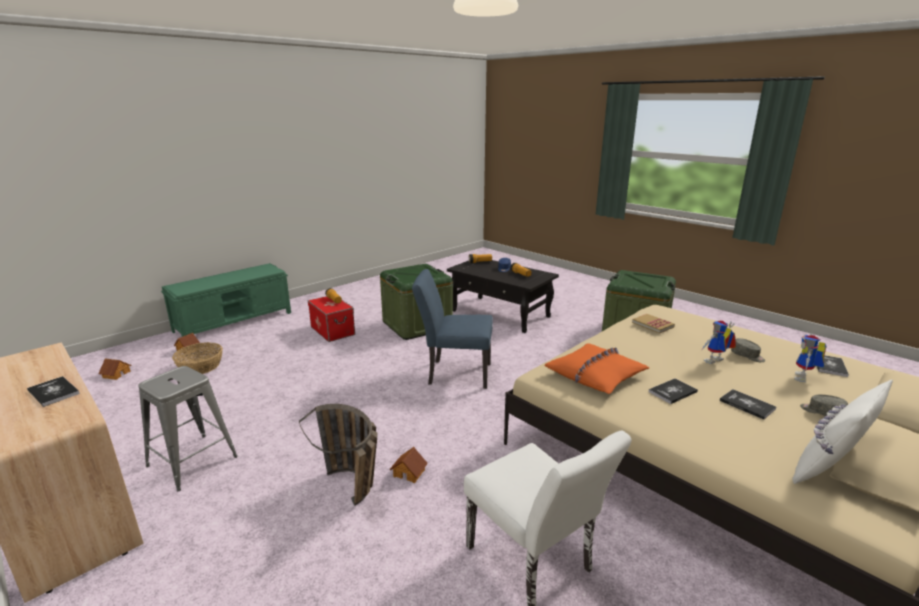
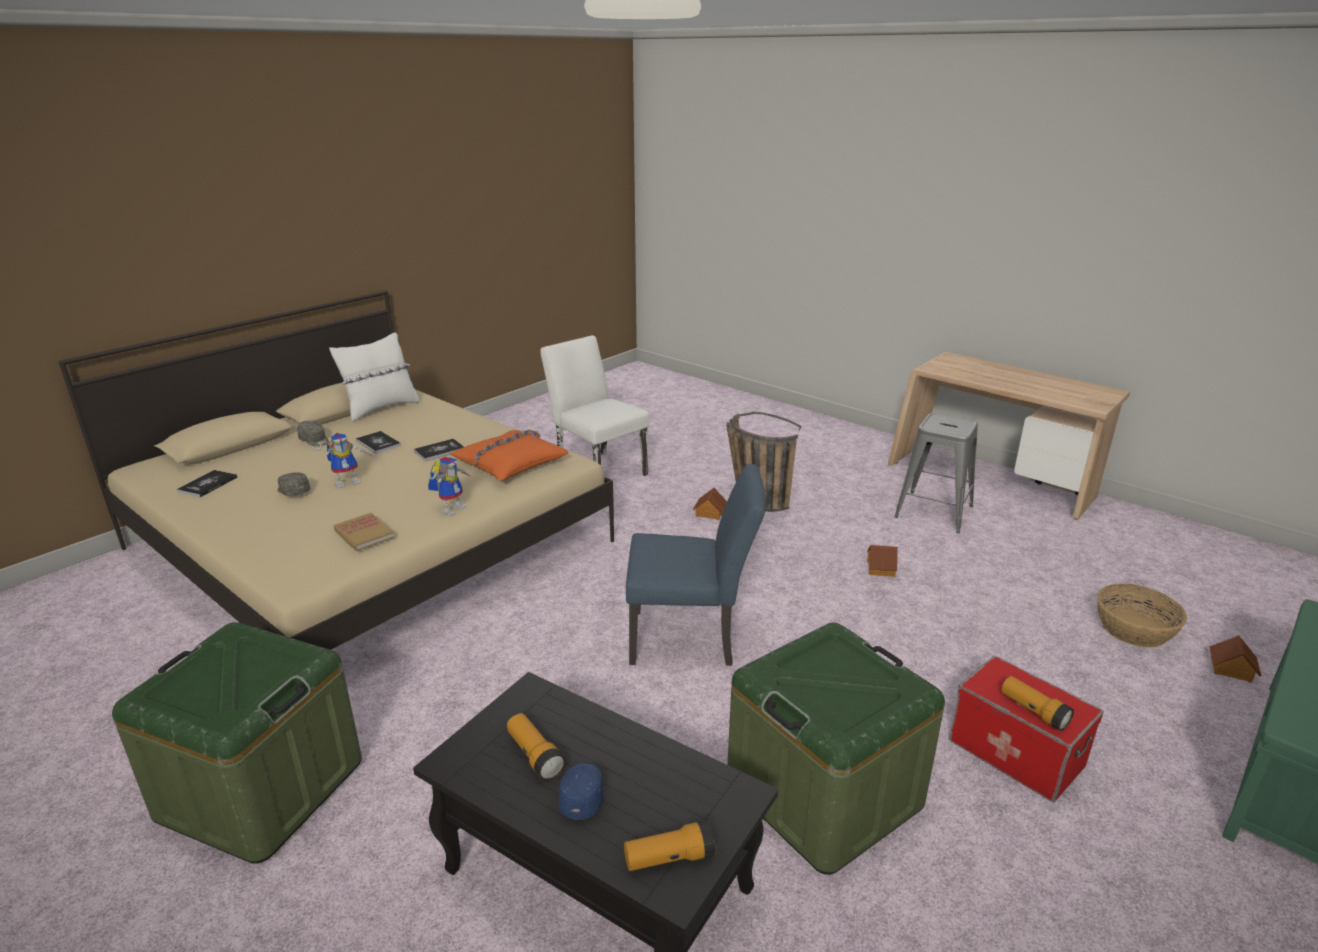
camera: 175 degrees right, 5 degrees up
book [27,376,80,407] -> none
toy house [98,358,131,380] -> toy house moved to [867,545,898,577]
toy robot [794,333,827,382] -> toy robot moved to [428,457,470,516]

